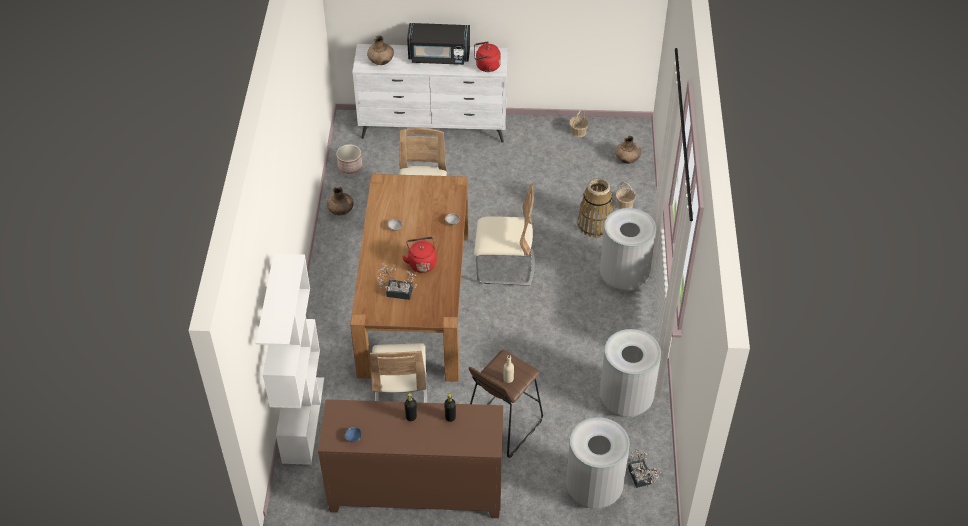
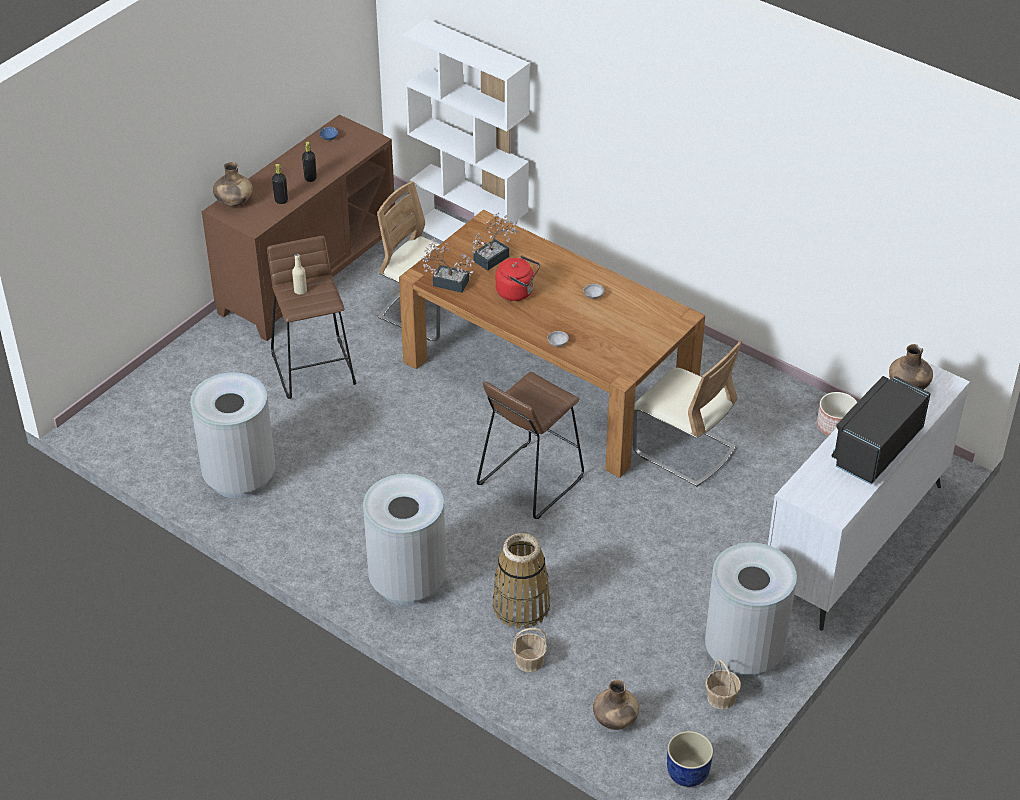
camera: 125 degrees right, 5 degrees down
brown vase [327,187,354,216] -> brown vase moved to [213,162,253,207]
red kettle [474,41,501,72] -> none
beige chair [474,183,535,286] -> brown stool [477,372,584,519]
grey trash can [566,417,630,509] -> grey trash can moved to [705,542,797,678]
potted plant [628,448,661,488] -> potted plant moved to [421,238,474,293]
none -> blue planter [667,731,713,787]

